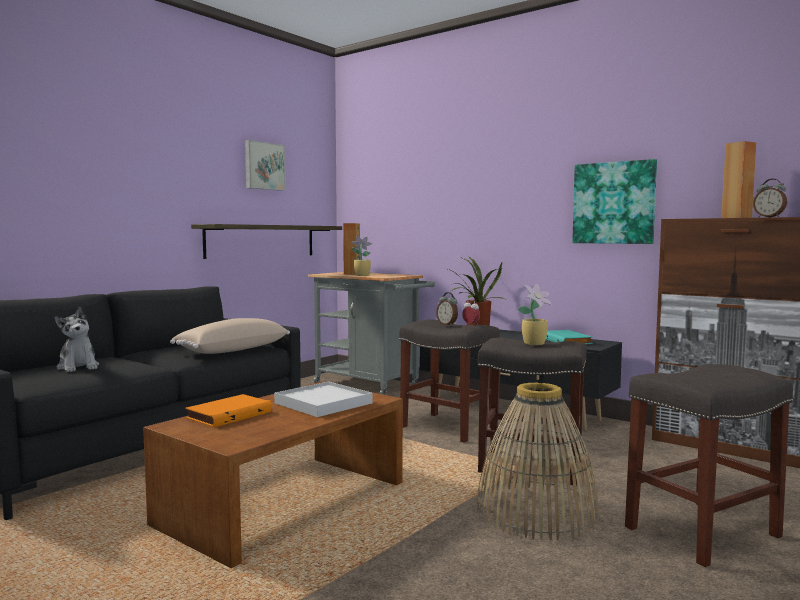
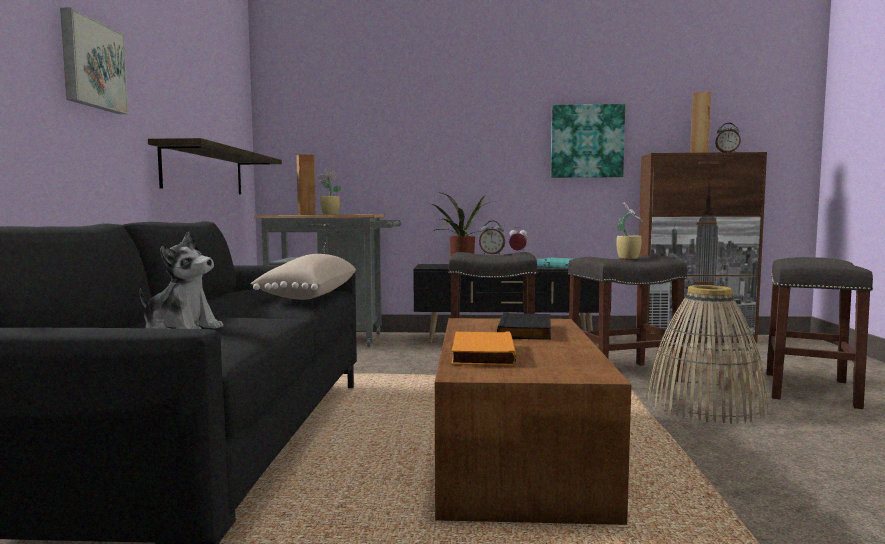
camera: 35 degrees left, 0 degrees up
picture [245,140,286,191] -> picture moved to [60,7,129,114]
white tray [274,381,373,417] -> black book [497,312,551,340]

